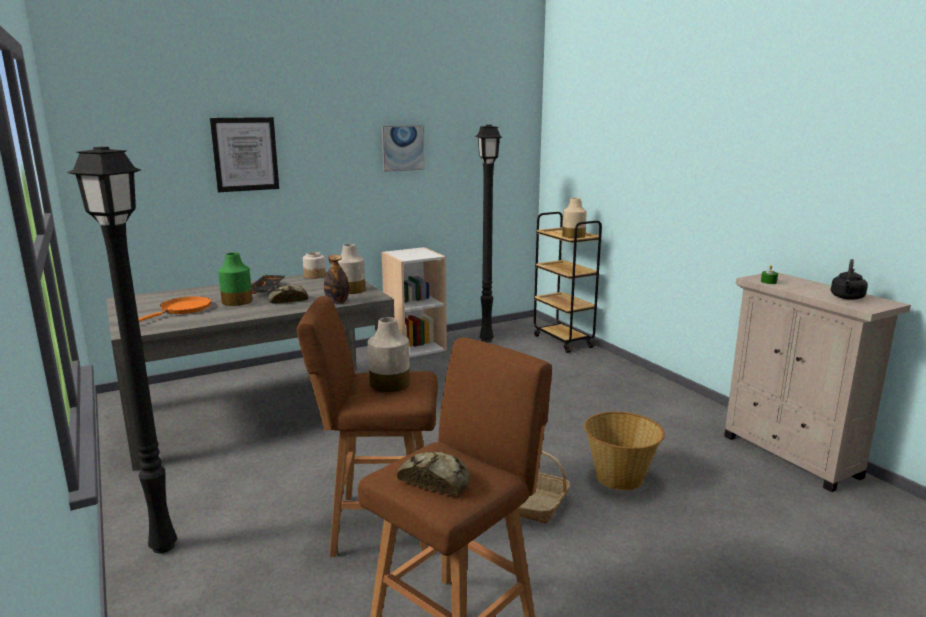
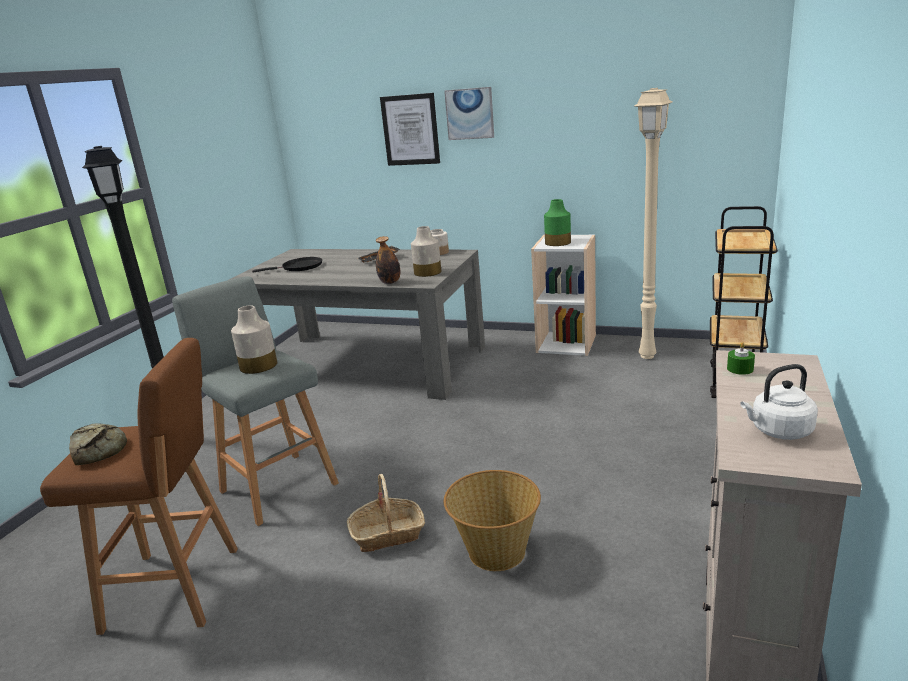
camera: 50 degrees right, 5 degrees up
orange frying pan [138,296,211,322] -> black frying pan [252,257,322,273]
green vase [218,252,253,306] -> green vase moved to [544,199,571,246]
bread [268,284,308,304] -> none
brown stool [297,296,438,557] -> grey stool [172,276,339,526]
picture [382,125,424,172] -> picture moved to [444,87,494,140]
black floor lamp [475,125,502,343] -> beige floor lamp [634,88,672,359]
beige vase [562,198,587,238] -> none
black kettle [831,259,868,300] -> white kettle [740,364,818,440]

